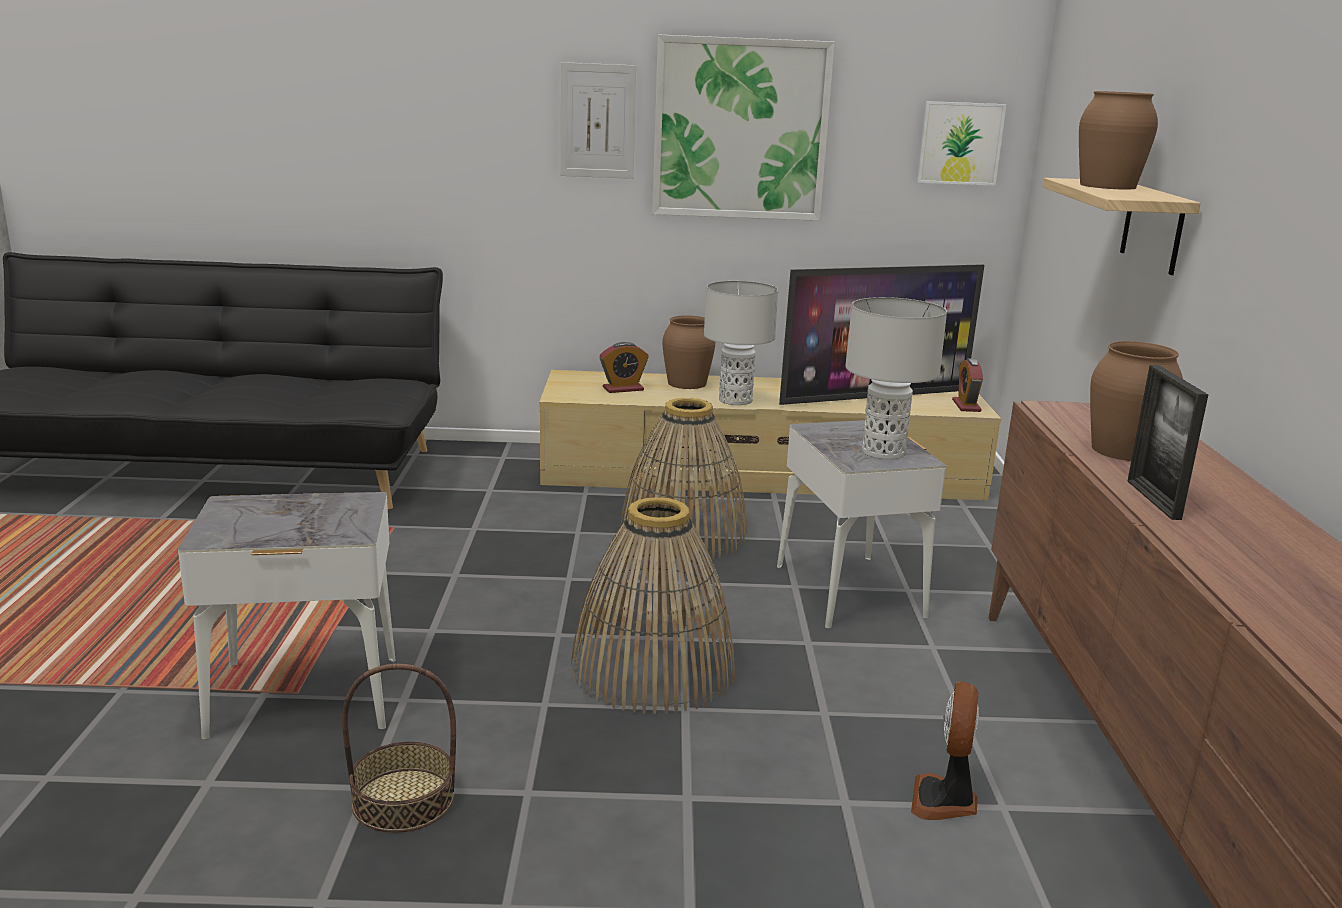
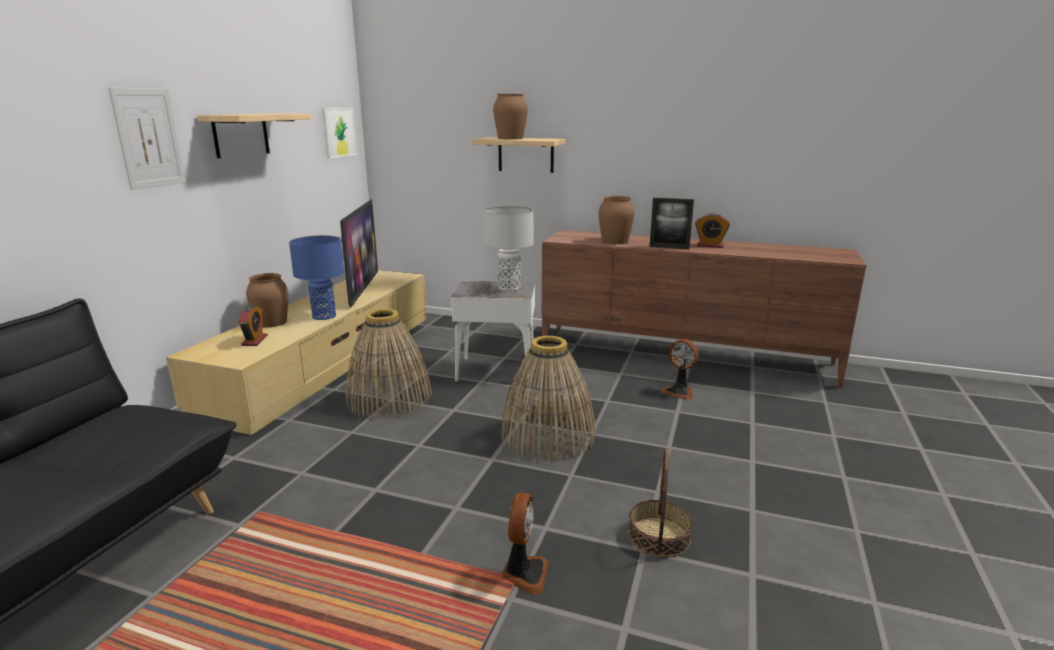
camera: 70 degrees left, 0 degrees up
side table [178,492,396,739] -> fan [502,493,549,595]
picture [652,34,835,221] -> shelf [197,114,311,158]
white table lamp [704,281,778,405] -> blue table lamp [289,235,344,320]
alarm clock [952,358,983,412] -> alarm clock moved to [695,213,730,248]

